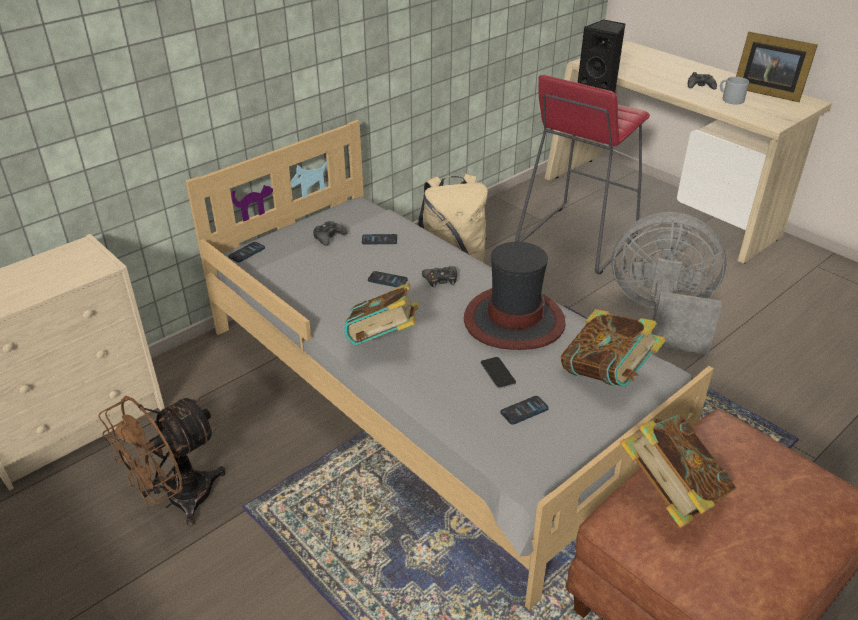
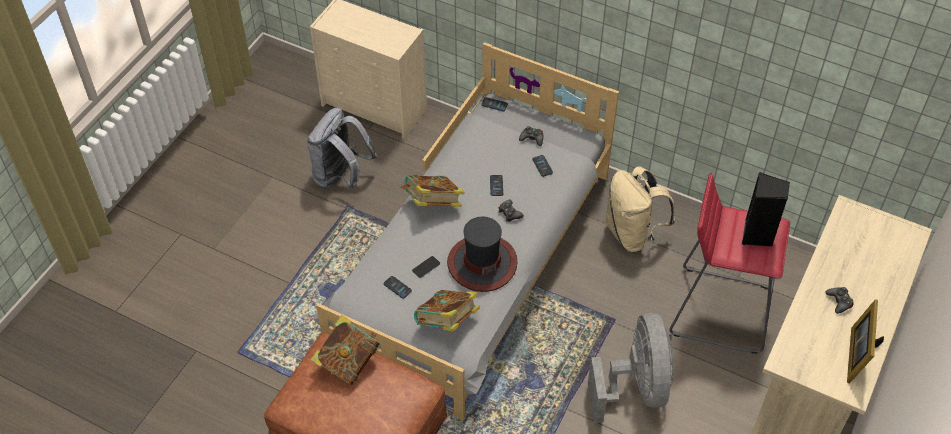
camera: 70 degrees right, 15 degrees up
brown fan [98,396,226,526] -> grey backpack [307,107,377,189]
grey mug [720,77,749,104] -> none

